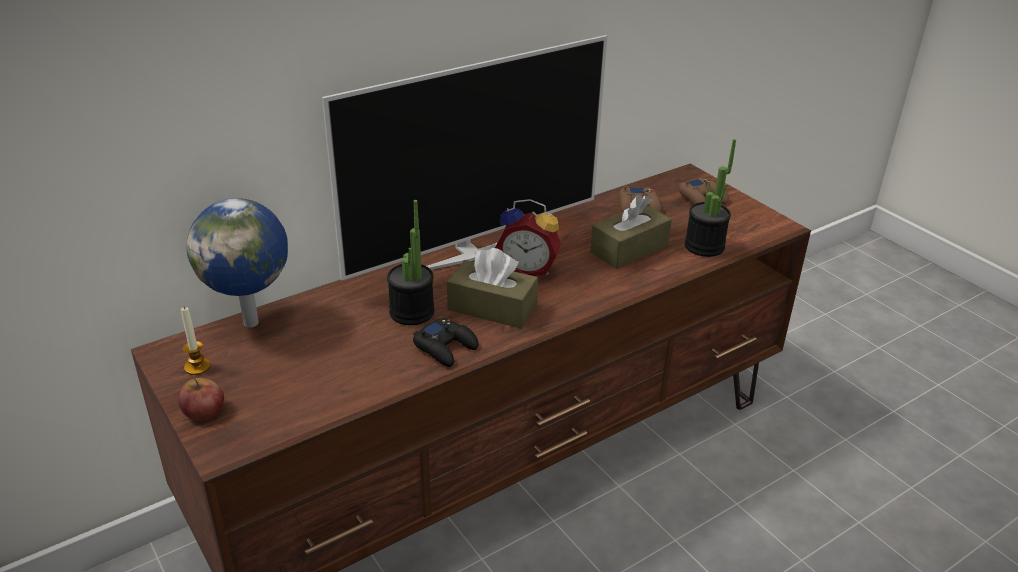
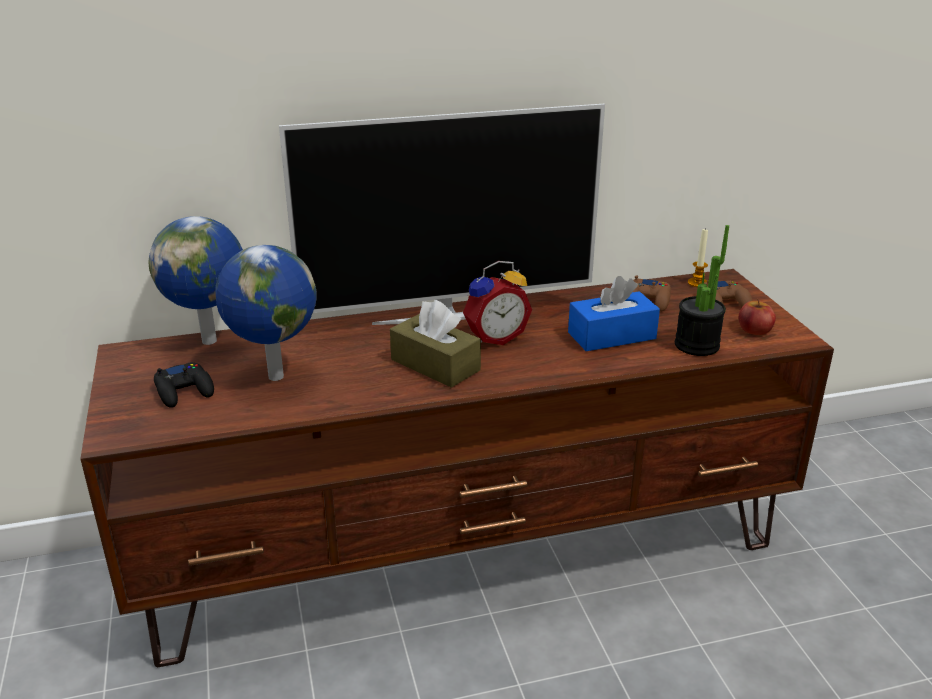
camera: 20 degrees right, 5 degrees down
apple [178,378,224,421] -> apple moved to [739,298,776,335]
candle [181,307,211,375] -> candle moved to [688,229,708,287]
potted plant [387,200,435,325] -> none
black game controller [413,318,479,367] -> black game controller moved to [154,362,214,408]
alarm clock [495,199,561,276] -> alarm clock turned 60 degrees counterclockwise [463,261,532,345]
brown tissue box [590,195,672,269] -> blue tissue box [568,276,660,351]
none -> globe [215,245,317,381]

